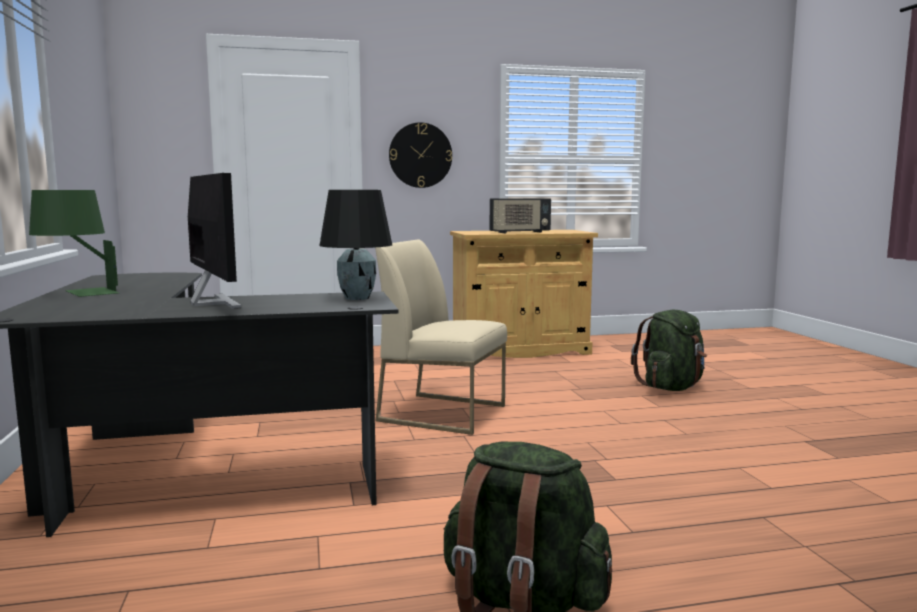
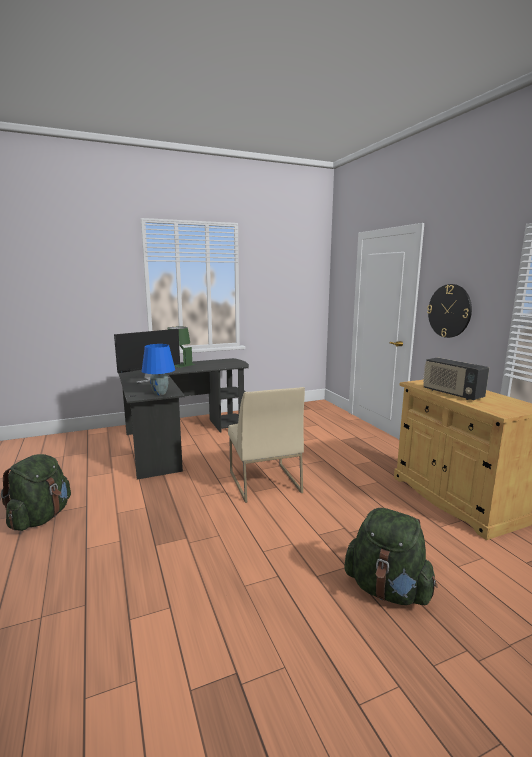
camera: 80 degrees right, 5 degrees up
black table lamp [320,190,392,300] -> blue table lamp [142,344,175,395]
beige chair [375,239,507,435] -> beige chair turned 150 degrees clockwise [228,387,305,503]

